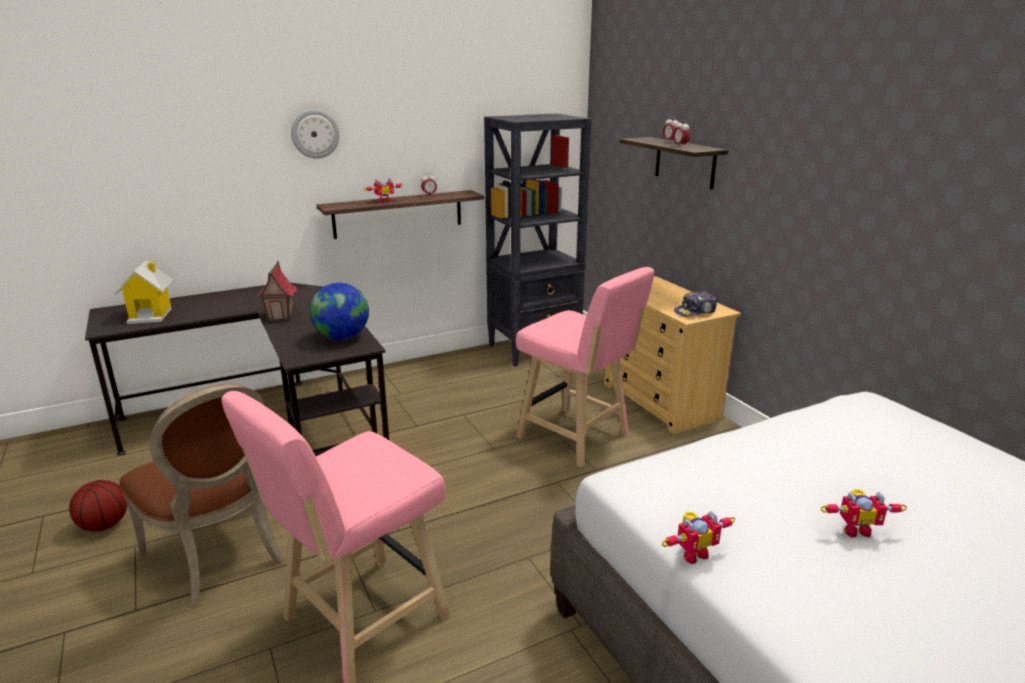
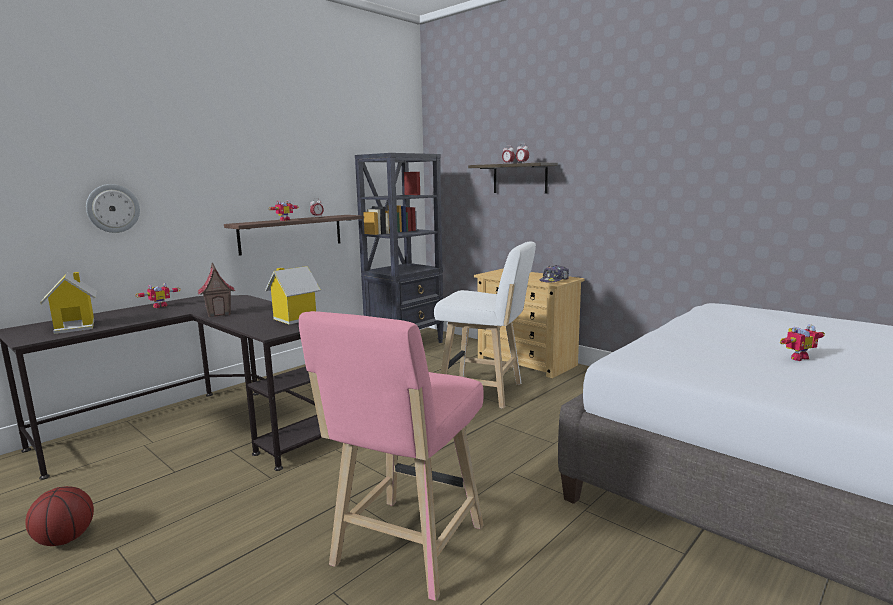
camera: 20 degrees left, 10 degrees down
brown chair [119,383,286,607] -> none
wall clock [291,109,340,159] -> wall clock moved to [86,184,140,233]
globe [310,283,369,340] -> toy house [265,266,321,325]
pink stool [516,267,654,467] -> white stool [434,241,536,409]
toy robot [662,511,735,564] -> toy robot moved to [135,283,181,308]

